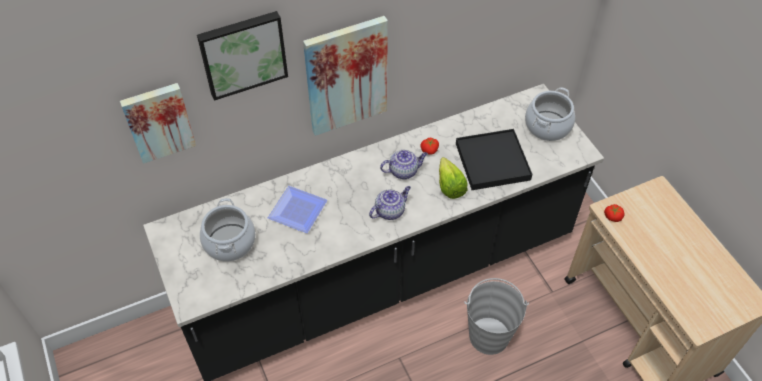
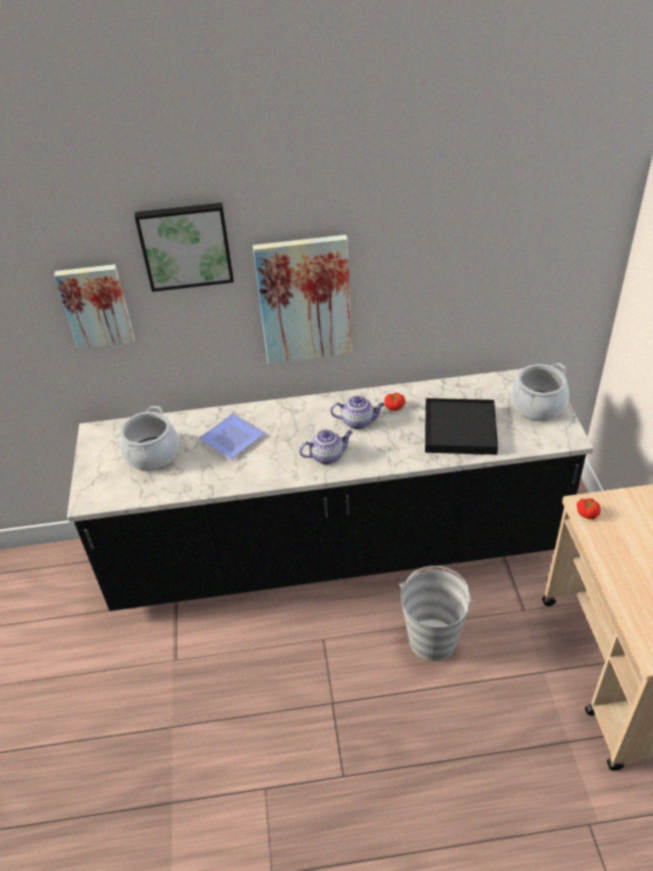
camera: 20 degrees right, 10 degrees down
lettuce [439,157,468,199] -> none

